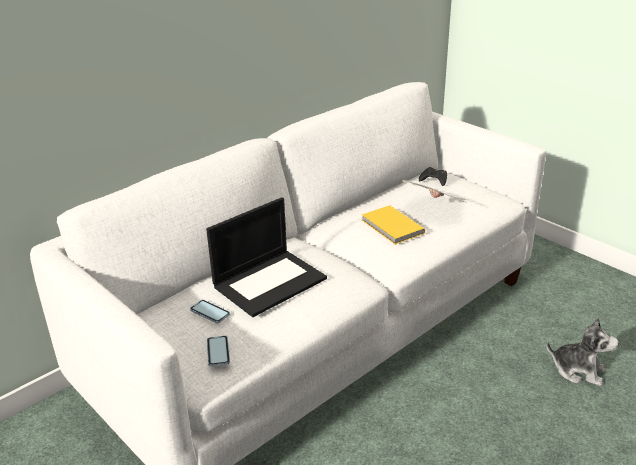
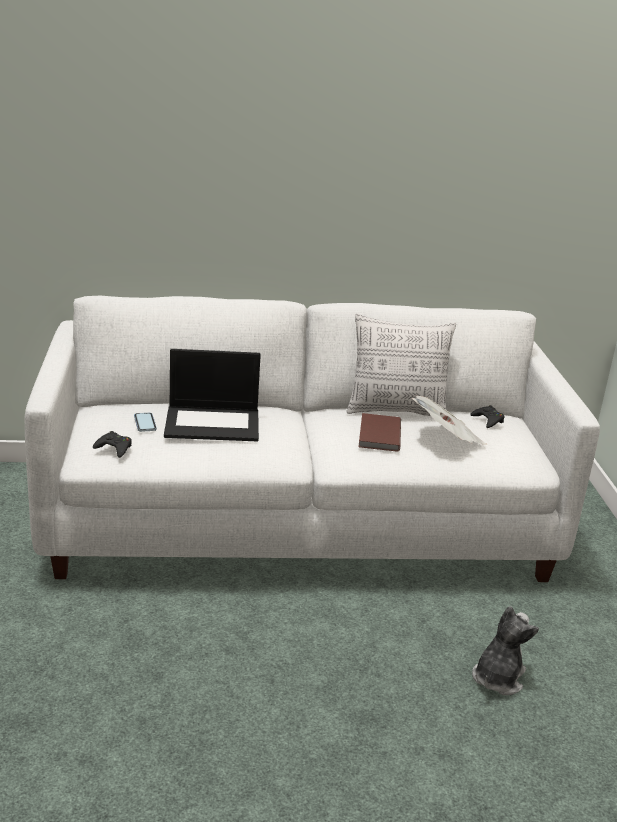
camera: 35 degrees right, 5 degrees down
phone [207,336,230,367] -> black game controller [93,431,132,458]
yellow book [362,205,425,245] -> brown book [358,413,401,452]
plush toy [546,317,619,386] -> plush toy turned 120 degrees counterclockwise [472,606,539,695]
none -> pillow [347,314,456,416]

